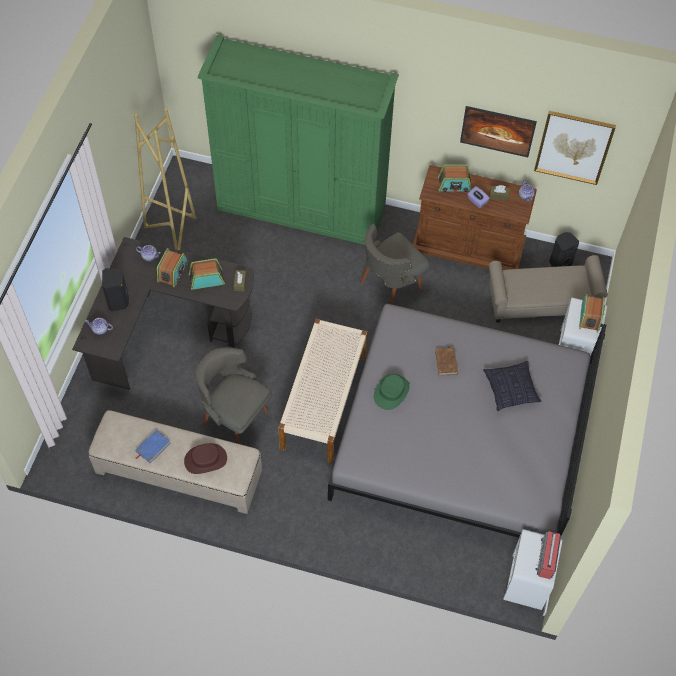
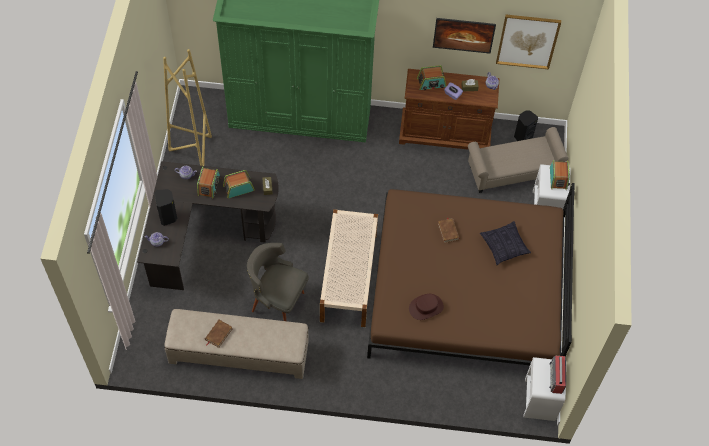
camera: 10 degrees left, 0 degrees up
blue book [135,430,170,463] -> brown book [205,320,232,348]
brown hat [184,443,227,474] -> brown hat moved to [409,294,444,320]
grey bed [328,304,606,538] -> brown bed [367,183,575,365]
grey chair [361,223,430,305] -> none
green hat [374,374,410,410] -> none

